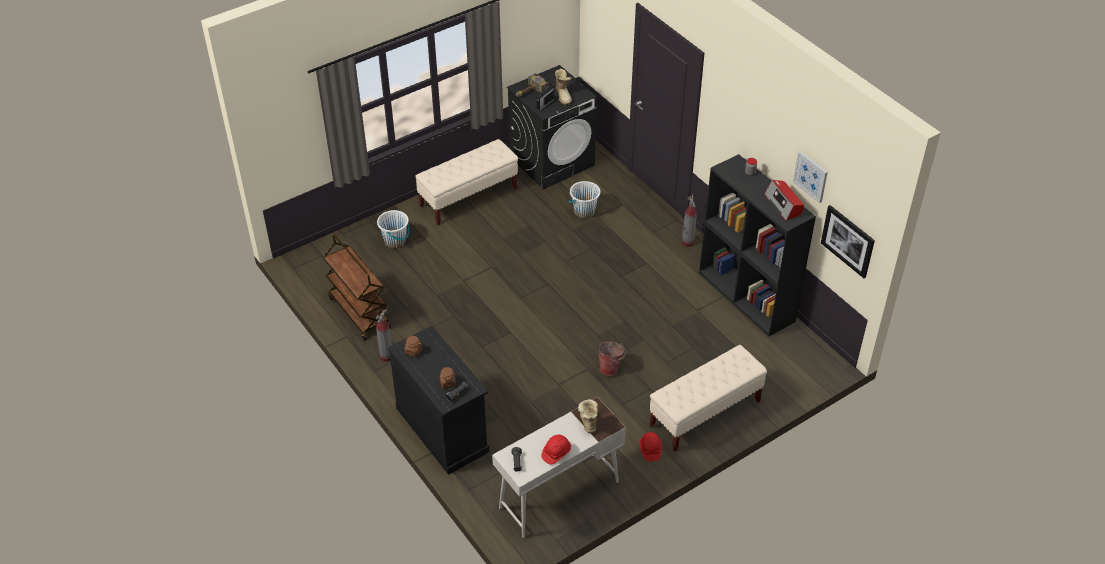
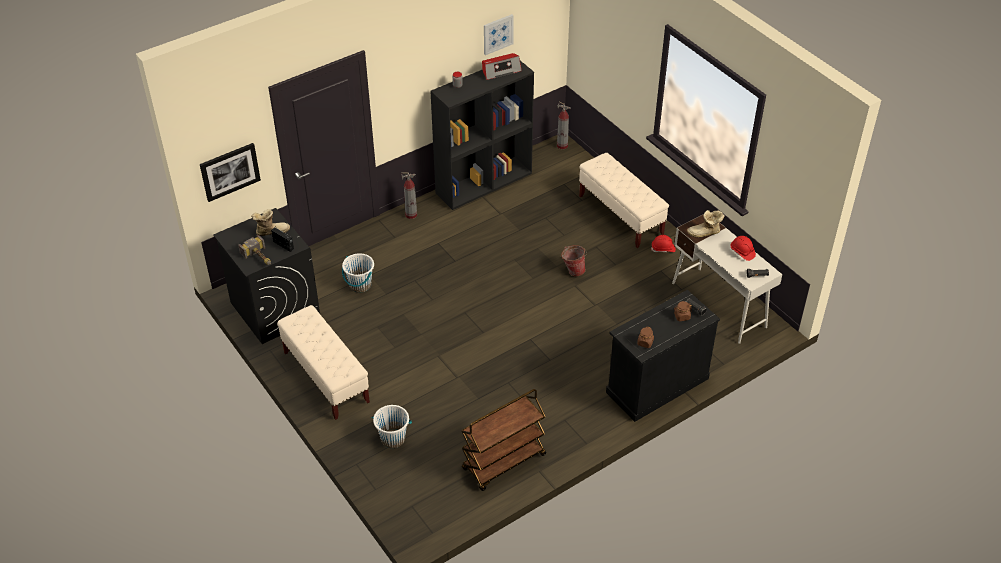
camera: 90 degrees left, 0 degrees up
fire extinguisher [375,309,392,362] -> fire extinguisher moved to [557,101,571,149]
picture [821,205,875,278] -> picture moved to [200,143,261,202]

